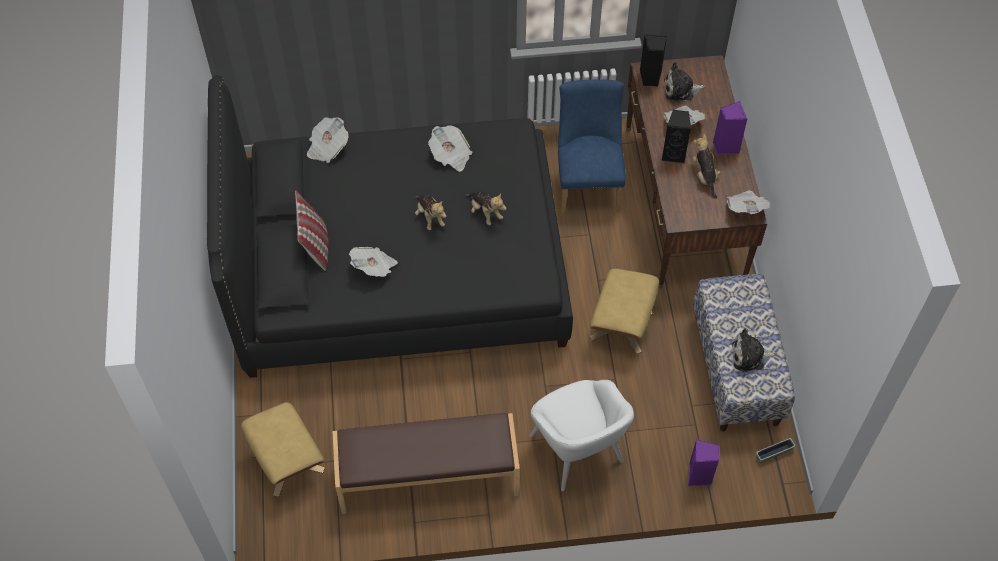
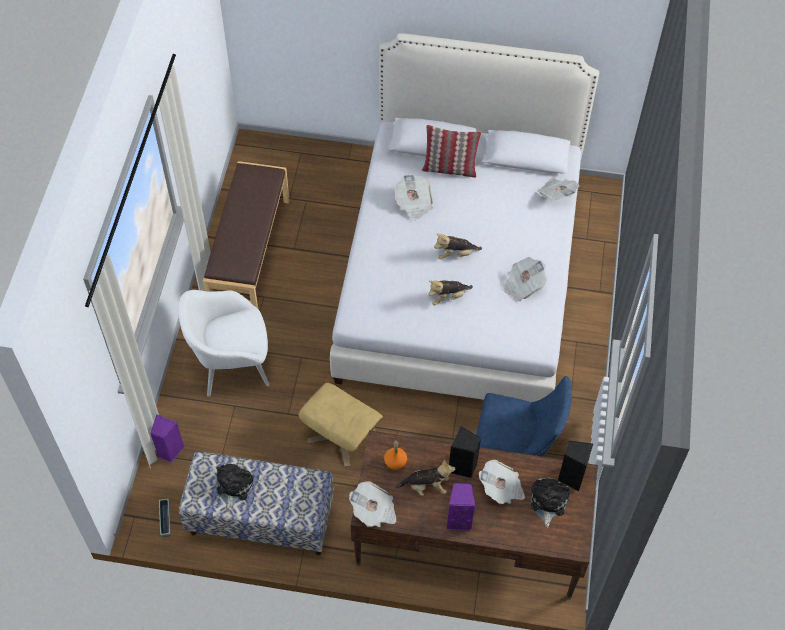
camera: 105 degrees right, 0 degrees up
black bed [207,75,573,378] -> white bed [330,33,599,403]
beige ottoman [241,402,325,497] -> none
none -> orange bottle [384,441,407,470]

